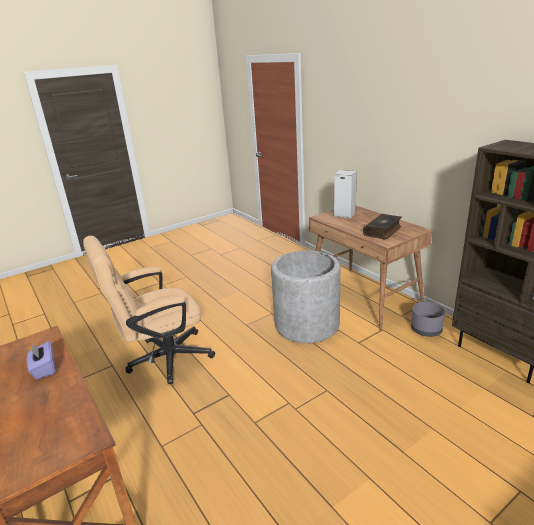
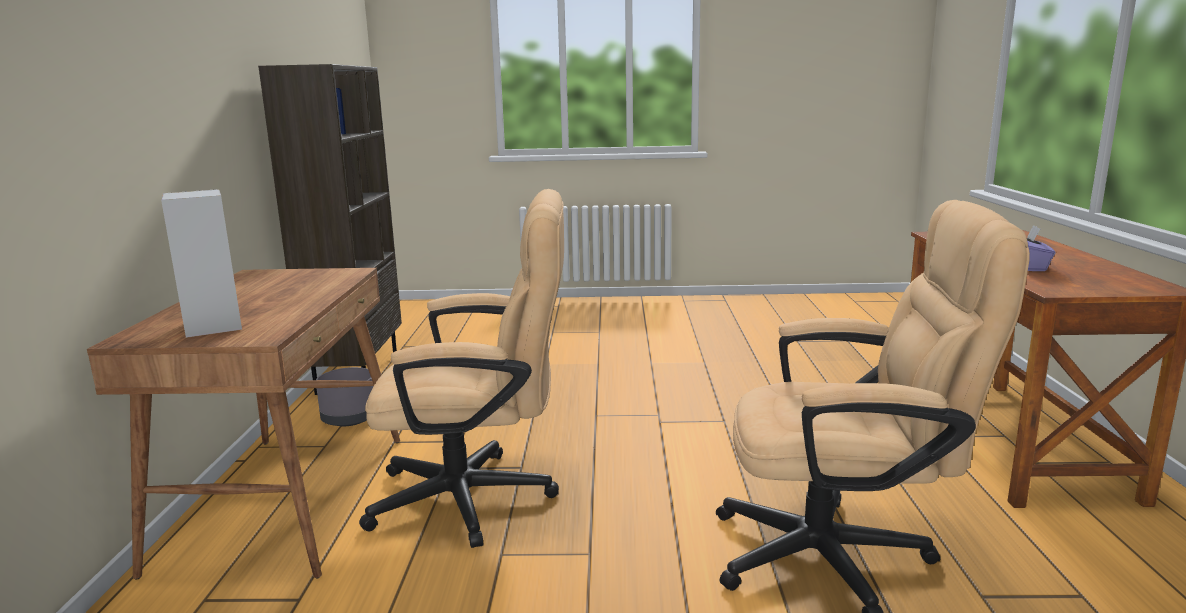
camera: 145 degrees left, 10 degrees down
grey planter [271,250,341,343] -> beige office chair [359,189,564,548]
book [363,214,402,240] -> none

